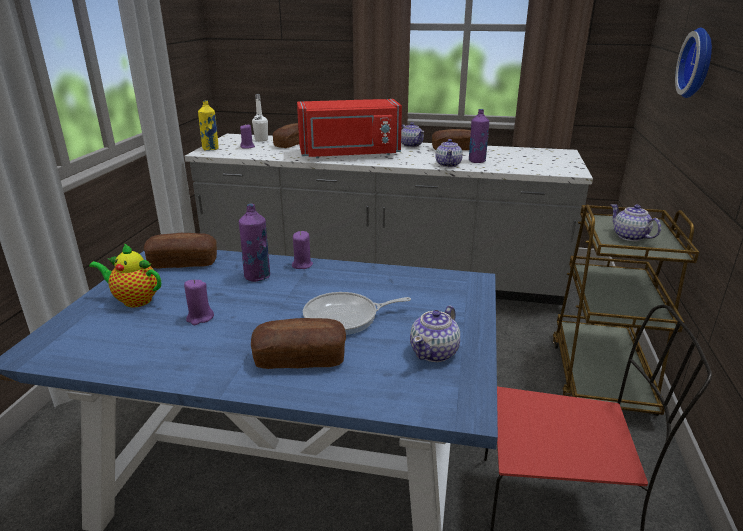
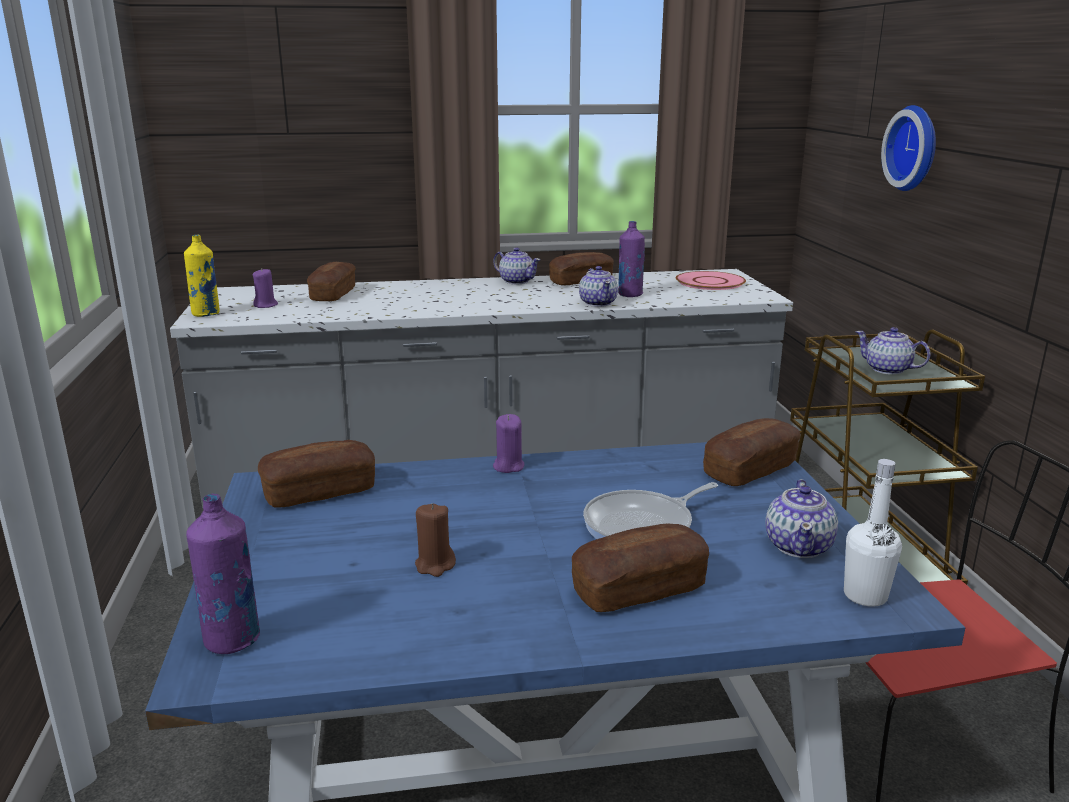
camera: 20 degrees left, 5 degrees down
teapot [89,243,161,307] -> none
purple candle [184,280,214,325] -> brown candle [415,503,456,577]
purple bottle [239,204,270,282] -> purple bottle moved to [186,493,260,654]
white bottle [252,94,268,142] -> white bottle moved to [844,459,902,607]
red microwave [297,99,402,159] -> none
none -> pink plate [676,271,746,290]
none -> bread [703,418,800,486]

